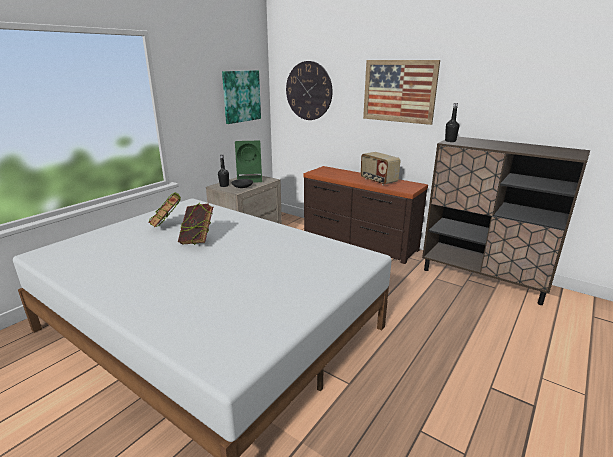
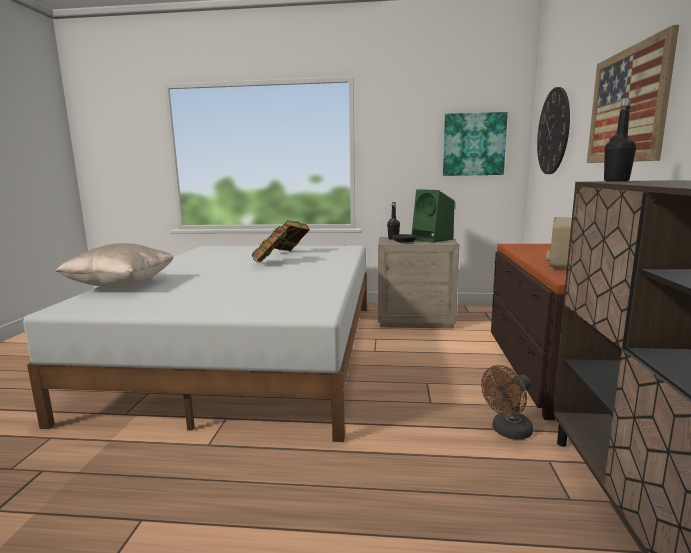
camera: 60 degrees right, 10 degrees down
none -> beige pillow [55,243,174,288]
none -> brown fan [481,365,533,439]

